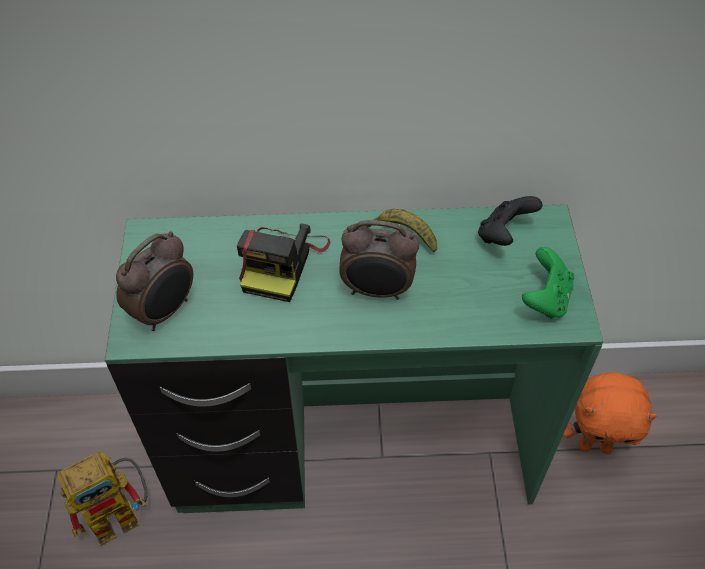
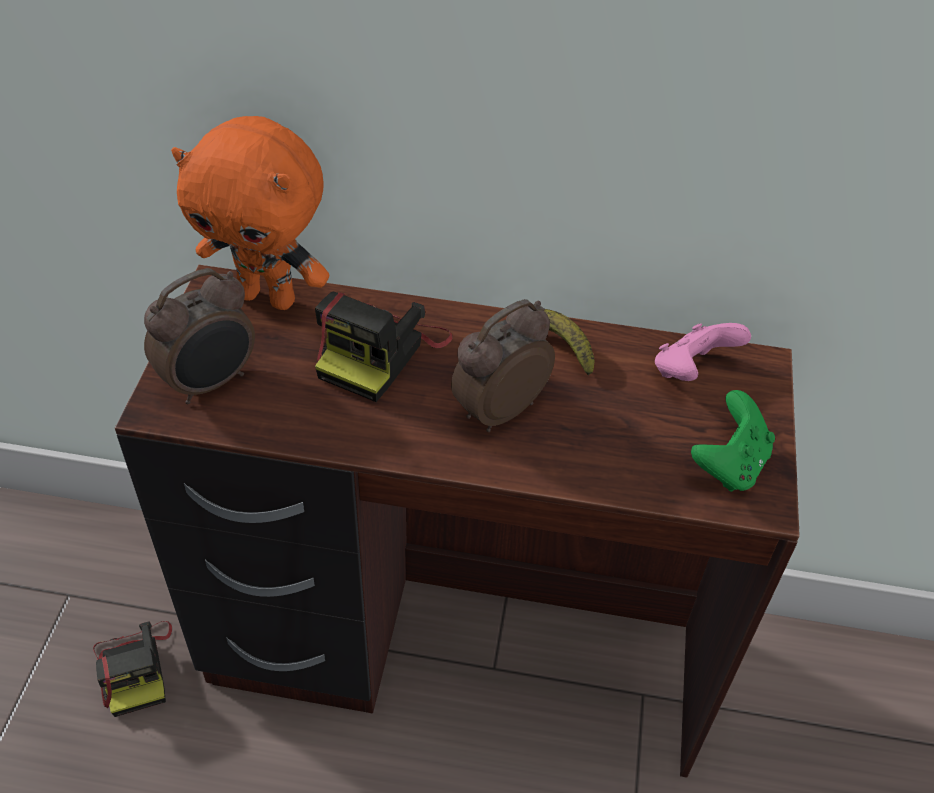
camera: 10 degrees right, 5 degrees down
toy robot [58,452,147,546] -> camera [93,621,172,717]
green desk [105,204,603,513] -> brown desk [115,265,800,778]
alarm clock [339,220,419,300] -> alarm clock turned 120 degrees clockwise [451,299,555,432]
black game controller [478,196,543,246] -> pink game controller [655,323,751,381]
orange plush toy [563,372,657,454] -> orange plush toy moved to [171,116,329,310]

